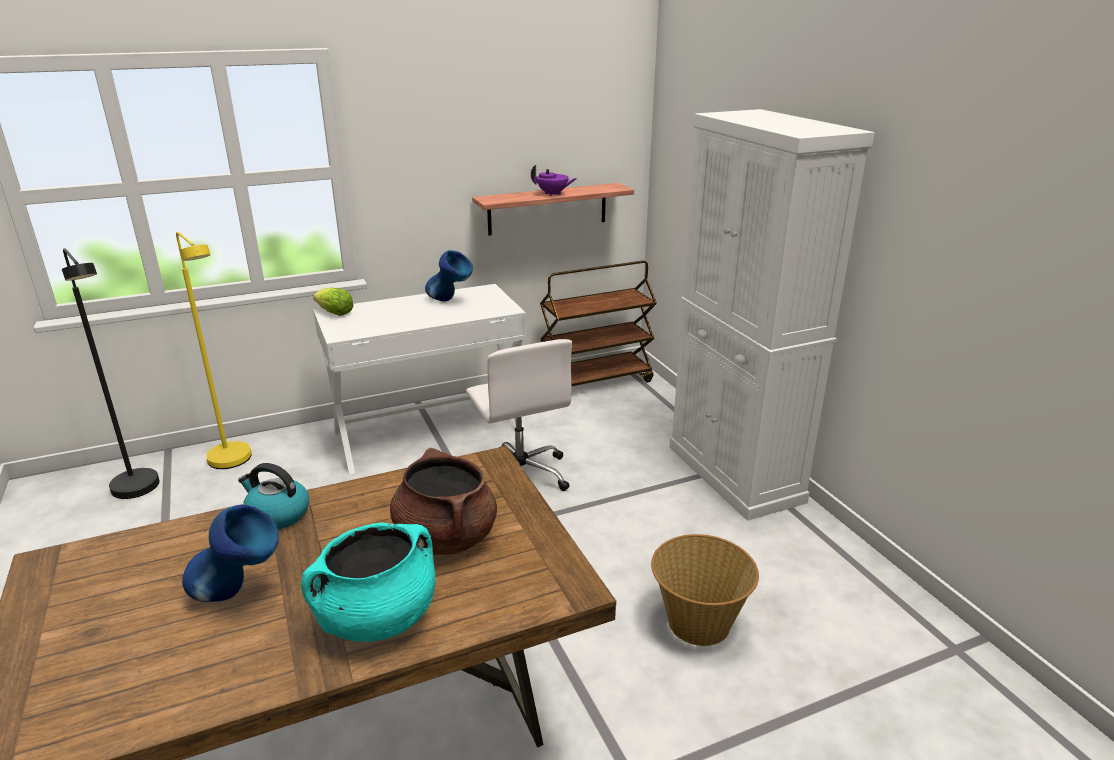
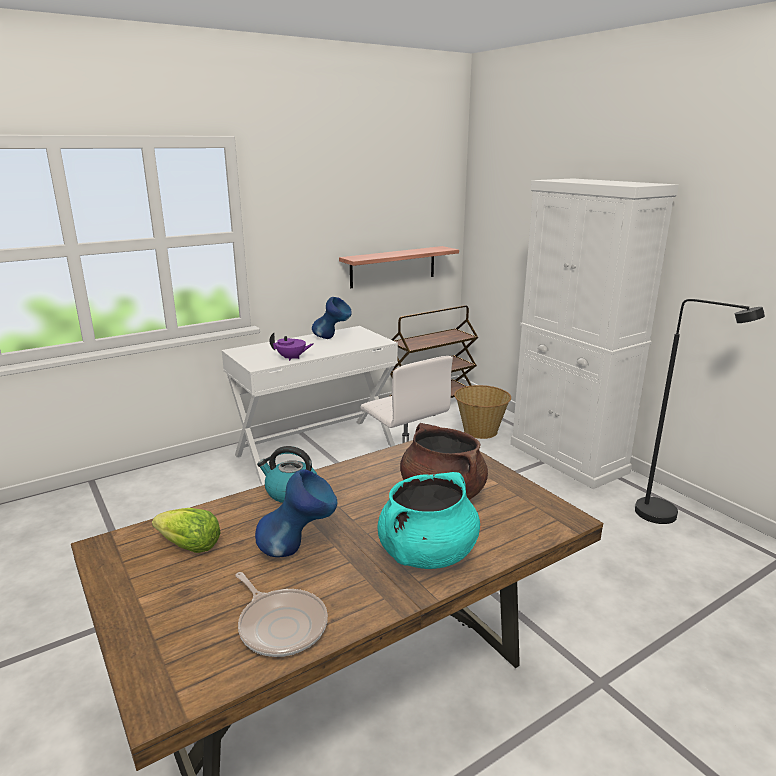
camera: 10 degrees left, 5 degrees down
black floor lamp [62,248,160,499] -> black floor lamp moved to [635,299,765,524]
yellow floor lamp [176,232,252,469] -> none
lettuce [313,288,354,316] -> lettuce moved to [152,508,220,553]
purple teapot [531,165,577,196] -> purple teapot moved to [270,333,313,361]
basket [651,534,759,646] -> basket moved to [454,385,511,439]
none -> frying pan [235,572,328,657]

